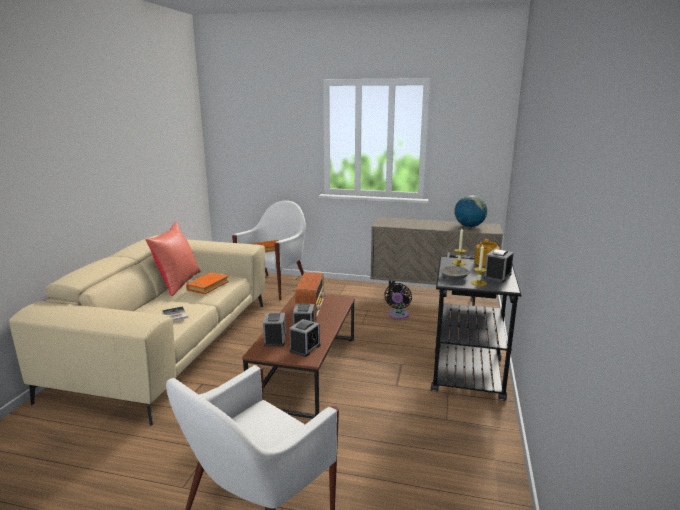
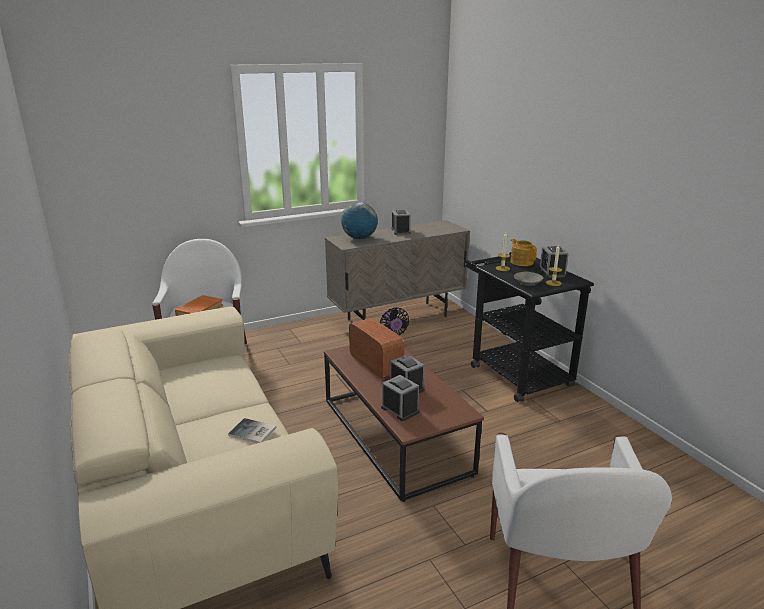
camera: 40 degrees left, 5 degrees up
red pillow [146,221,201,296] -> none
orange book [186,273,229,294] -> none
alarm clock [290,319,321,357] -> alarm clock moved to [392,210,411,235]
globe [454,195,487,227] -> globe moved to [341,202,378,239]

